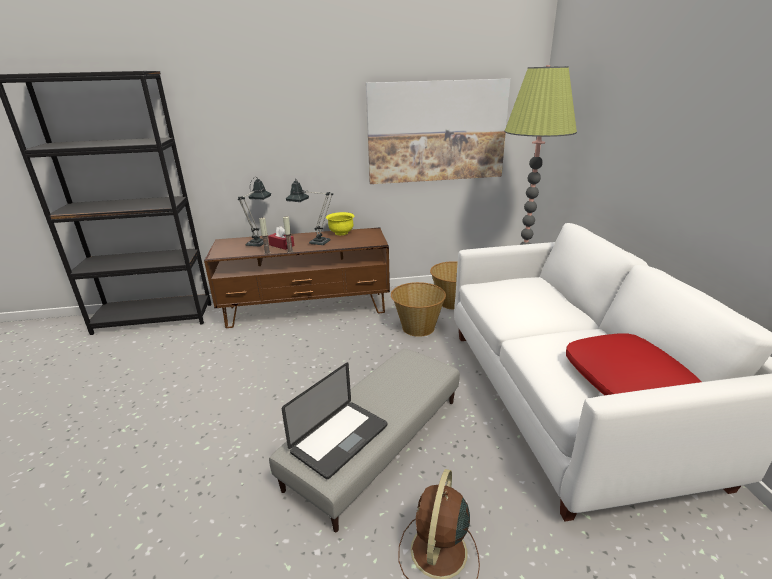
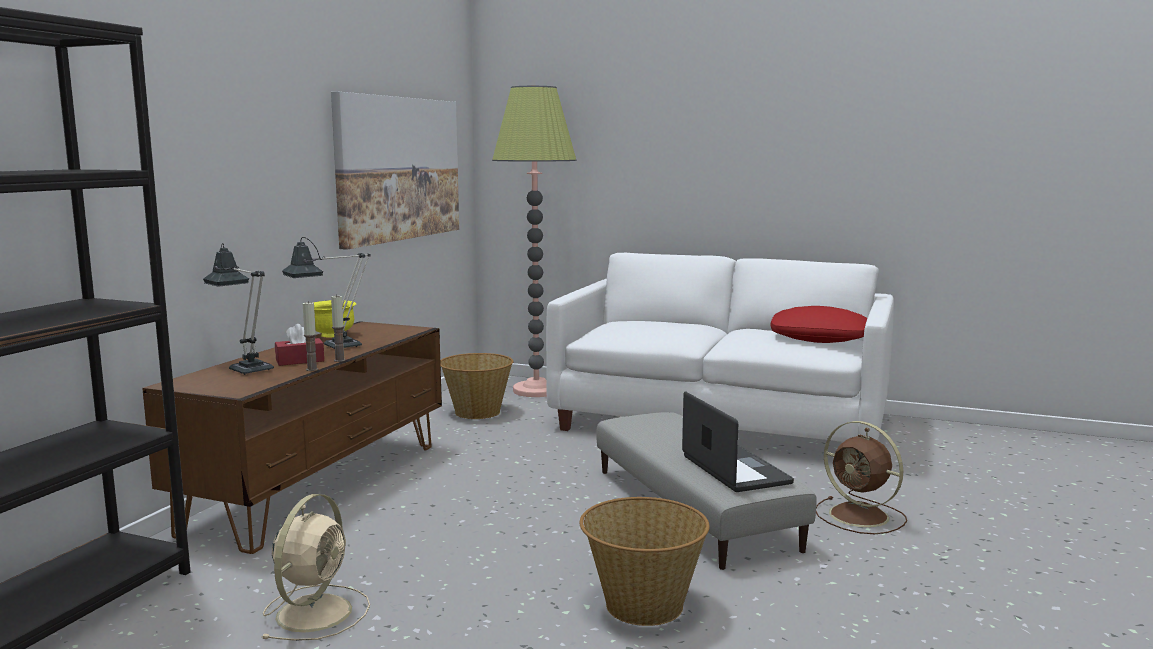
camera: 60 degrees left, 15 degrees down
basket [391,282,446,337] -> basket moved to [580,497,710,626]
none -> beige fan [261,494,370,641]

